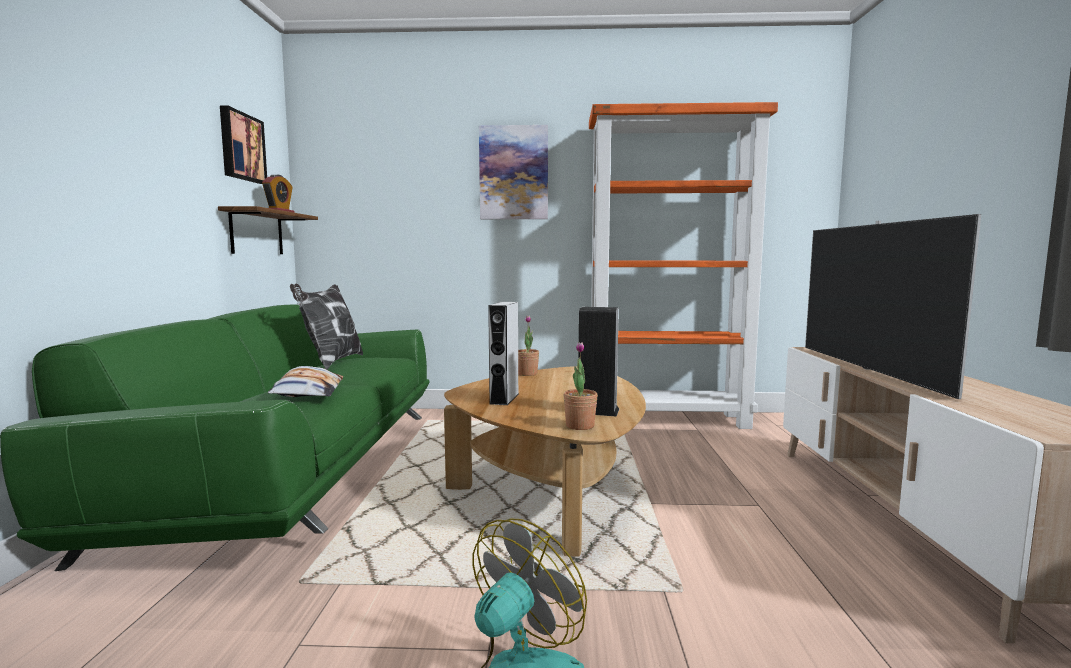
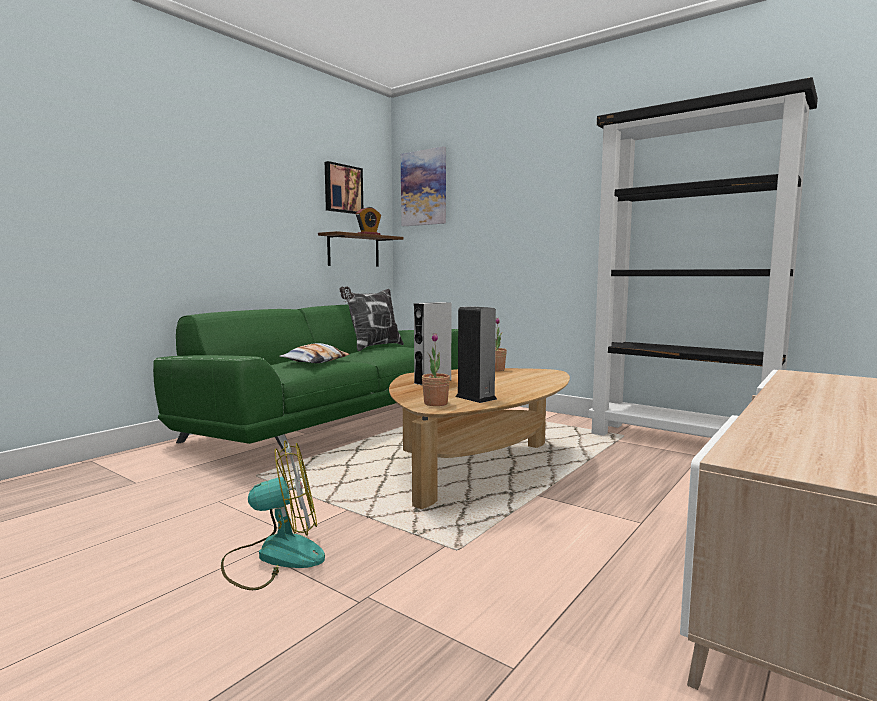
camera: 35 degrees right, 0 degrees up
picture [479,125,548,219] -> picture moved to [401,146,446,226]
orange bookcase [589,102,778,429] -> black bookcase [588,77,818,437]
television [805,214,981,399] -> none

